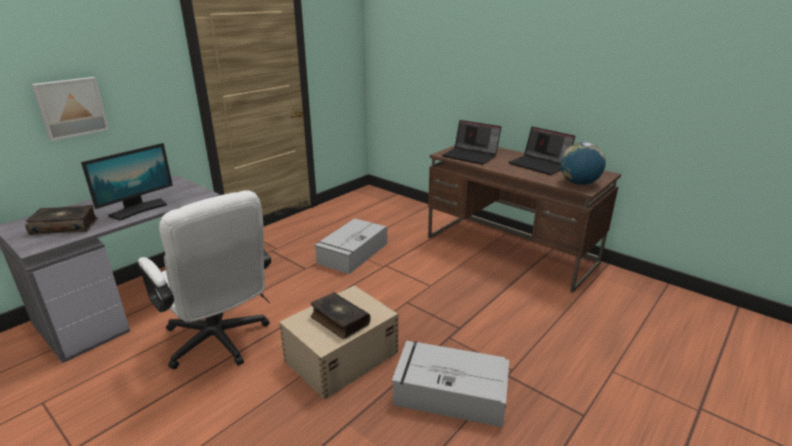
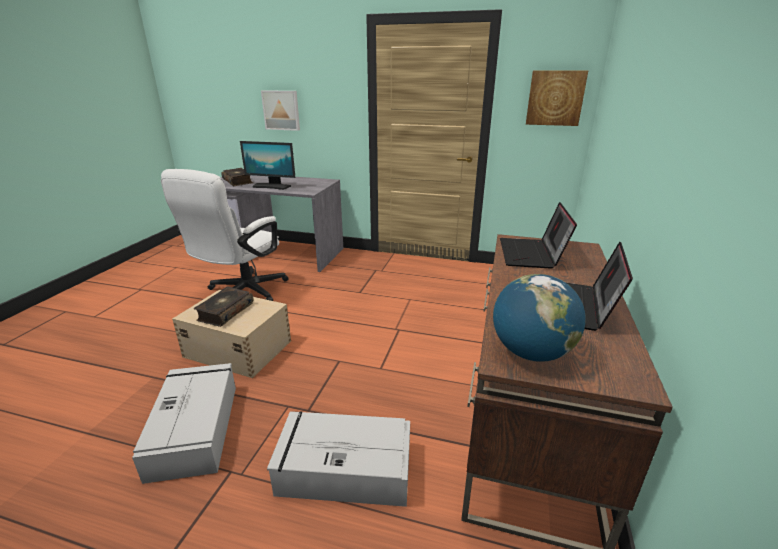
camera: 65 degrees right, 0 degrees up
grey storage box [314,218,387,274] -> grey storage box moved to [267,411,410,507]
none -> picture [526,70,588,126]

